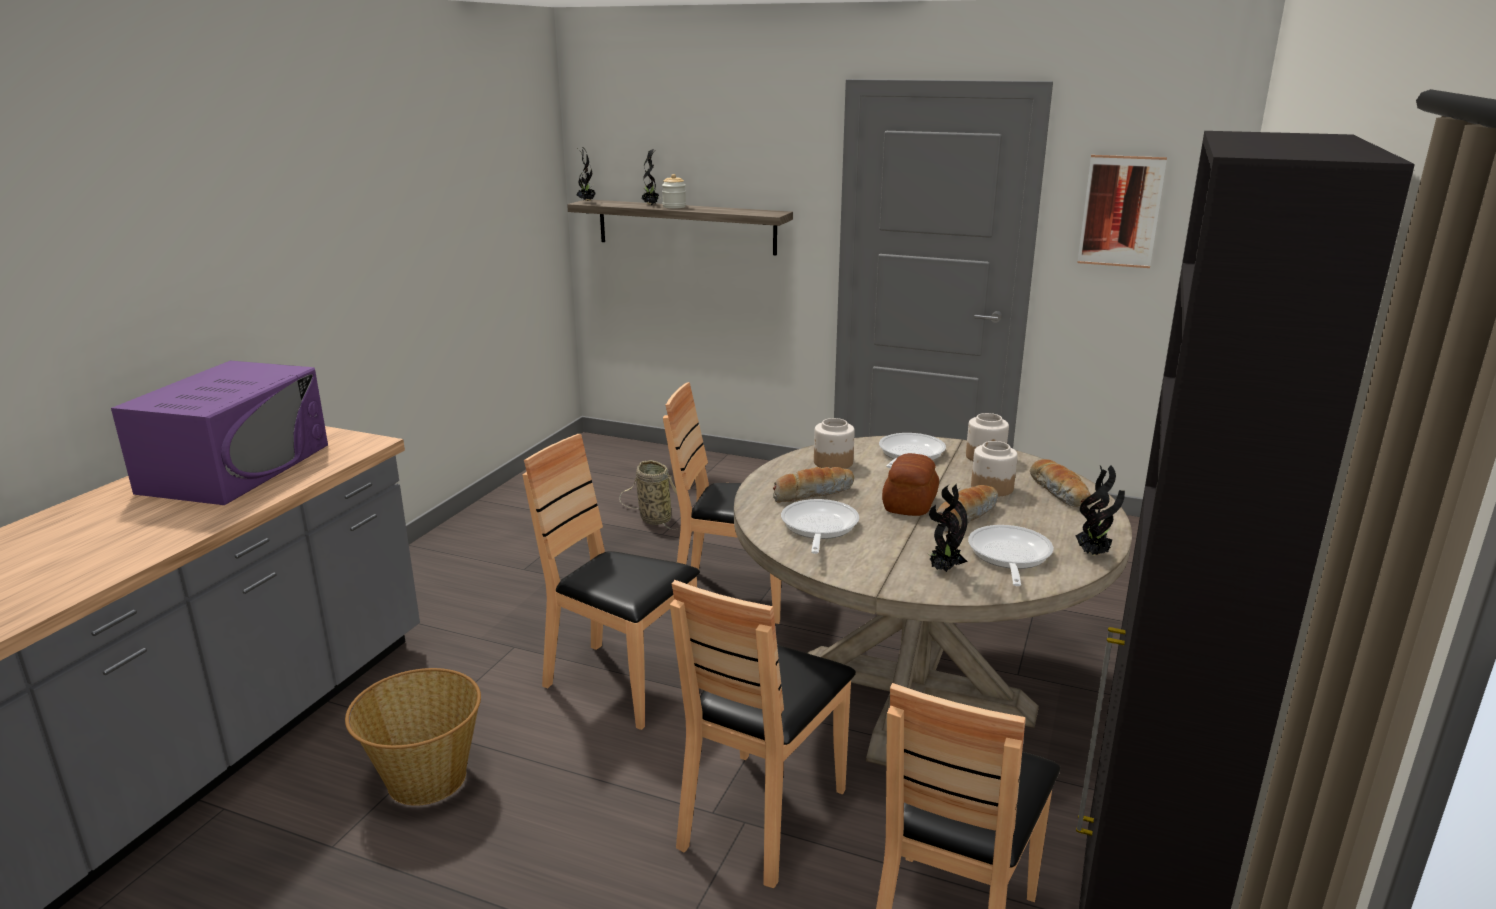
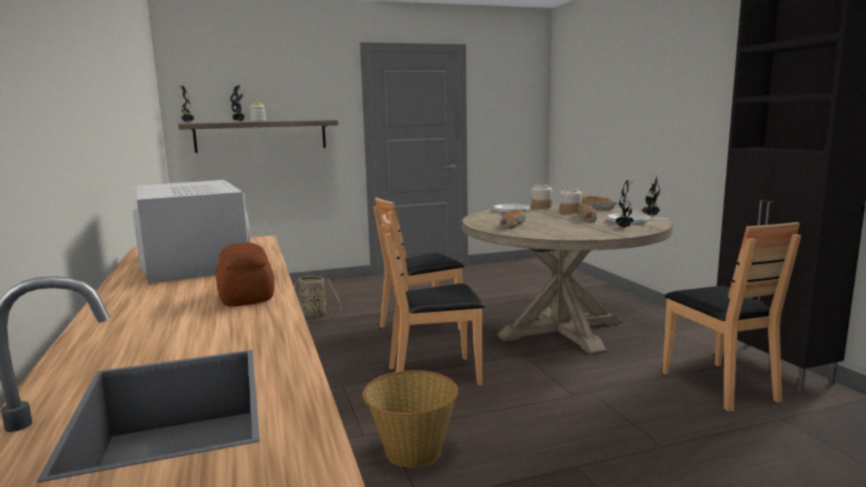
camera: 40 degrees left, 10 degrees down
purple microwave [111,361,328,505] -> white microwave [133,180,250,284]
brown chair [670,580,856,888] -> none
frying pan [781,499,859,554] -> none
jar [814,418,855,469] -> none
bread [882,453,939,516] -> bread moved to [216,243,274,307]
picture [1078,155,1167,268] -> none

